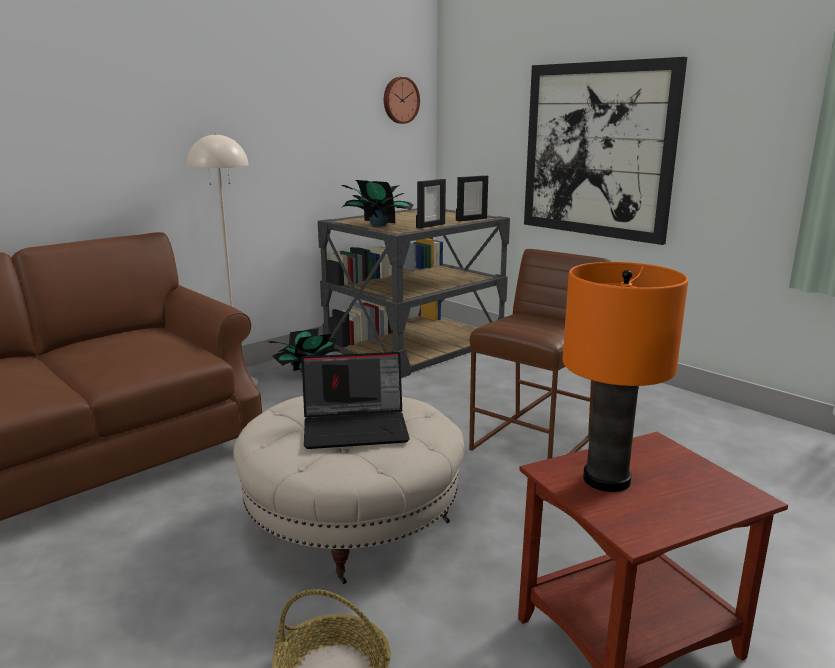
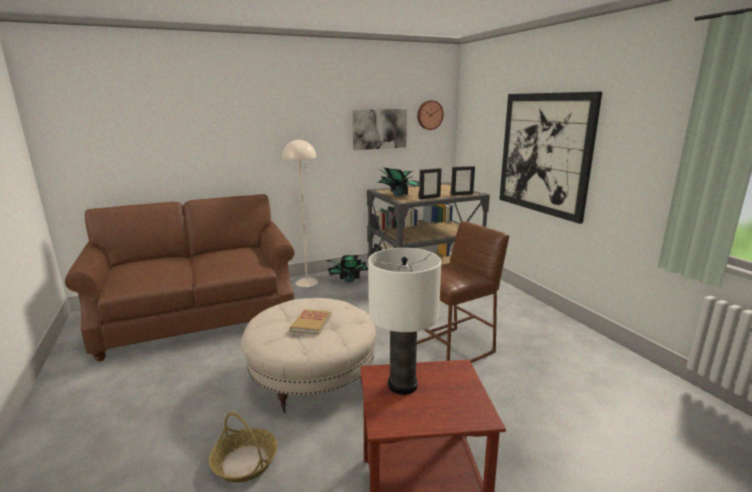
camera: 20 degrees right, 0 degrees up
laptop [302,352,410,449] -> book [290,309,331,334]
orange table lamp [563,262,688,492] -> white table lamp [368,248,441,395]
none -> picture [352,109,407,150]

